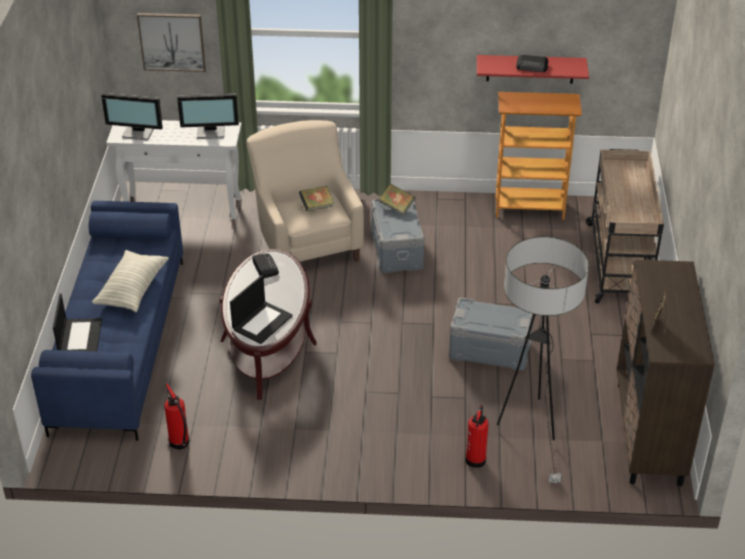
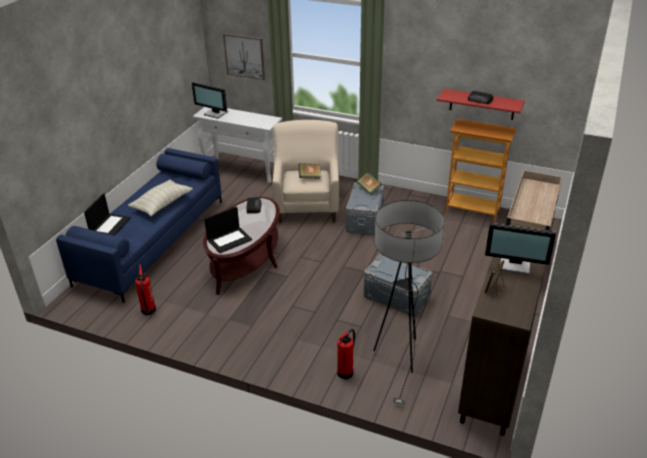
camera: 20 degrees right, 5 degrees down
monitor [177,94,239,139] -> monitor moved to [485,223,556,275]

